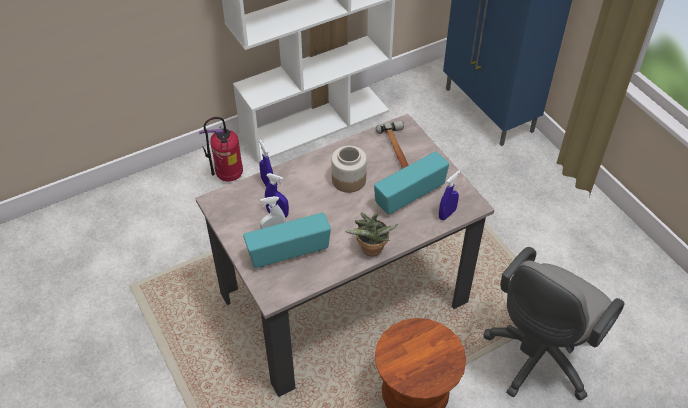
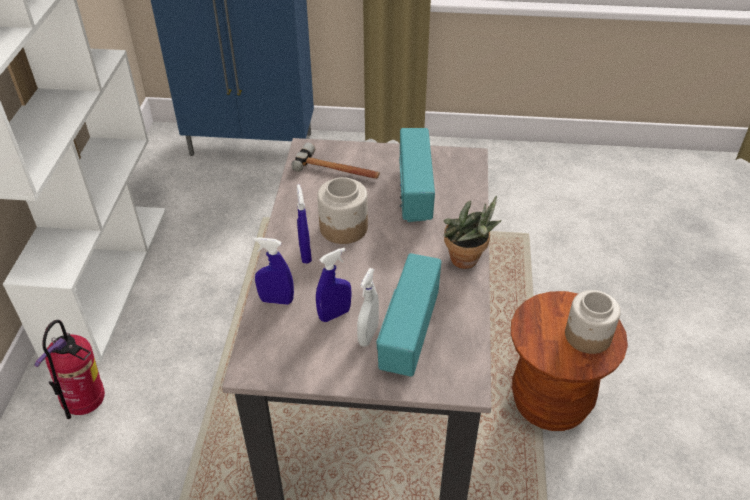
camera: 55 degrees left, 5 degrees down
blue spray bottle [439,171,460,220] -> blue spray bottle moved to [297,184,312,264]
grey office chair [483,247,625,400] -> none
none -> jar [565,290,621,354]

